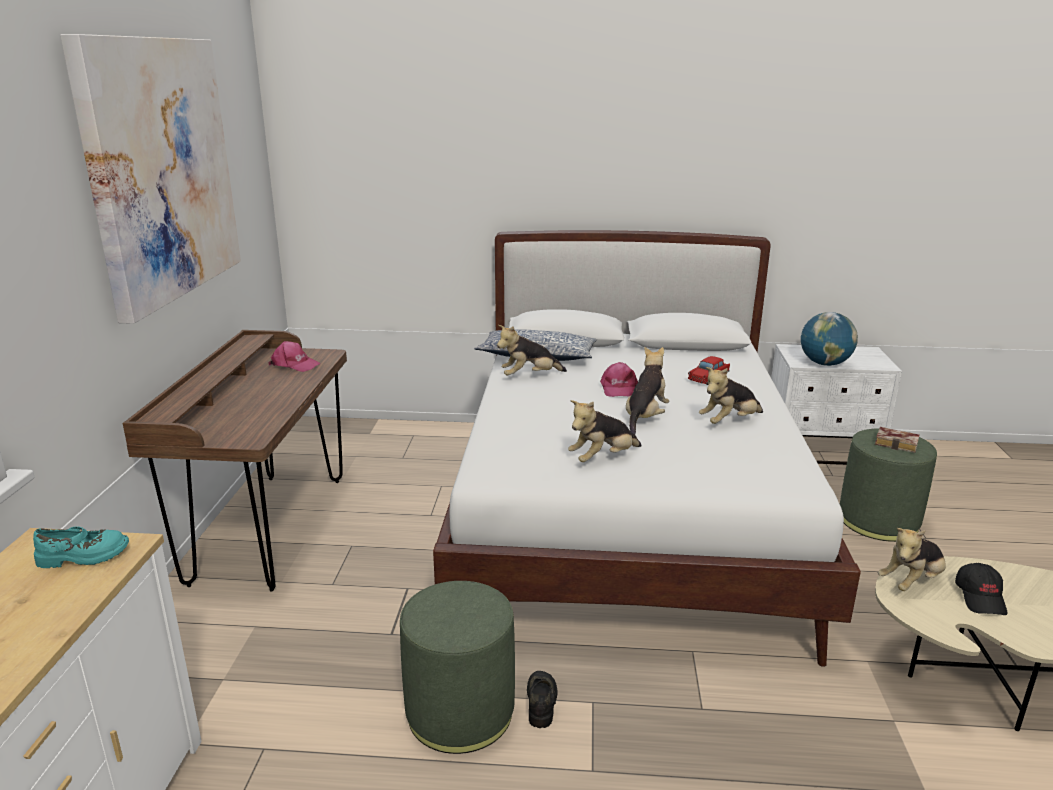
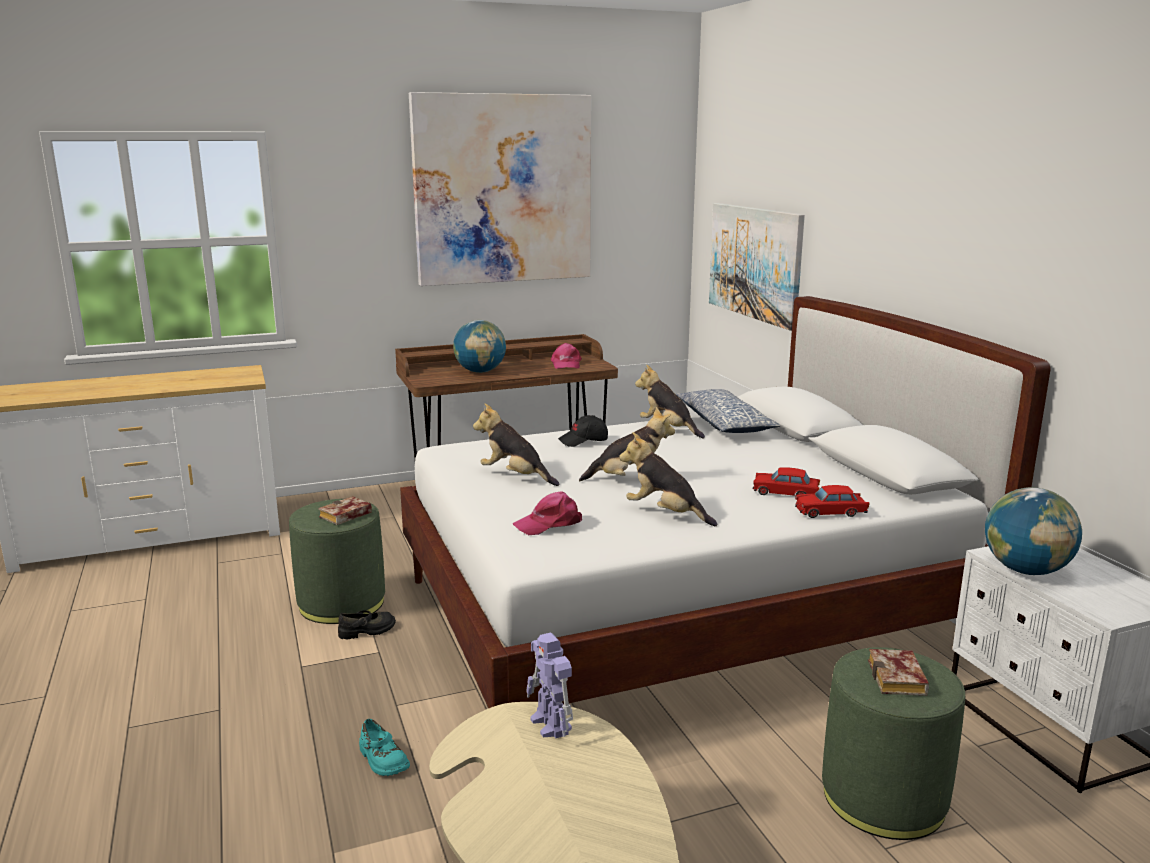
camera: 65 degrees right, 5 degrees down
turquoise shoe [33,527,129,568] -> turquoise shoe moved to [359,719,410,776]
pink cap [600,362,638,397] -> pink cap moved to [512,492,582,535]
plush toy [878,528,946,591] -> toy robot [526,632,573,738]
black cap [955,563,1008,615] -> black cap moved to [558,415,608,447]
none -> book [318,496,372,525]
none -> globe [453,320,506,373]
none -> picture [709,203,805,331]
none -> red toy car [795,485,869,518]

